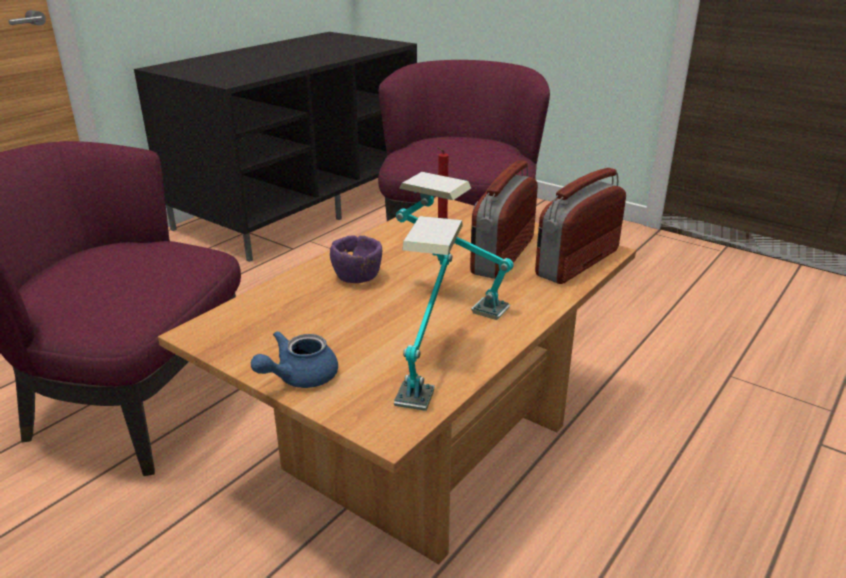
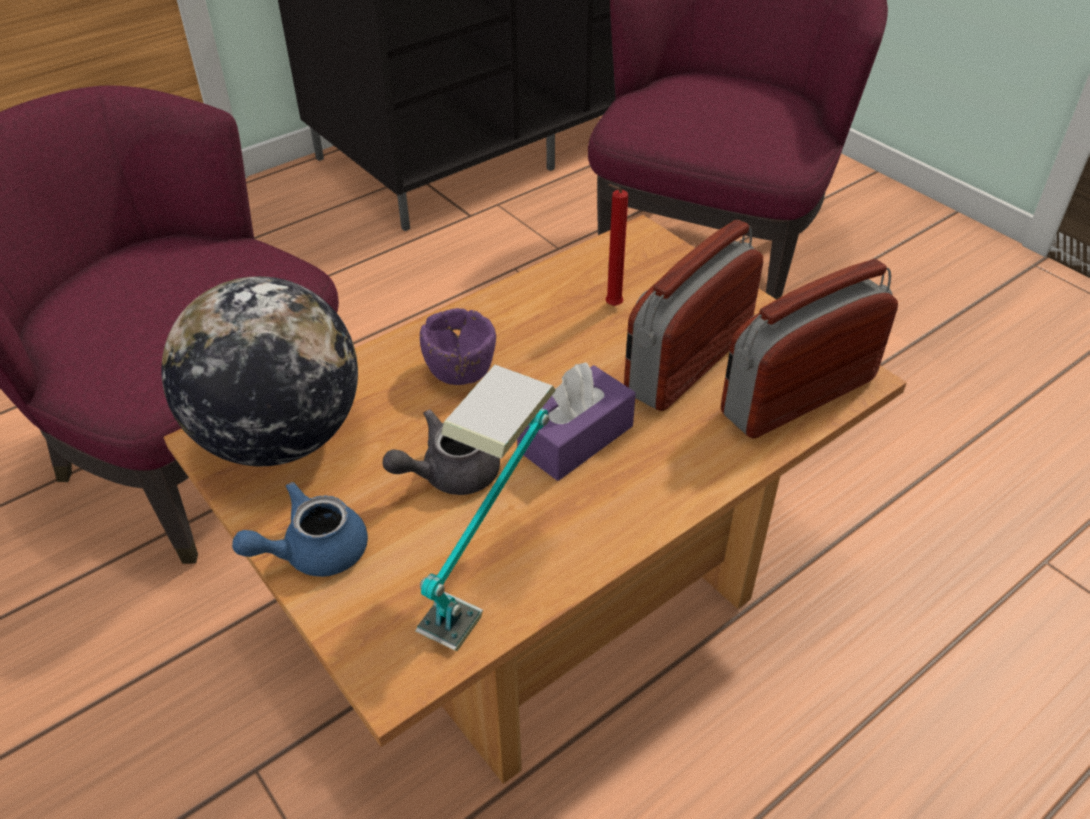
camera: 15 degrees right, 15 degrees up
table lamp [396,172,514,320] -> purple tissue box [517,362,636,481]
none -> globe [161,276,358,466]
none -> grey teapot [383,409,500,495]

